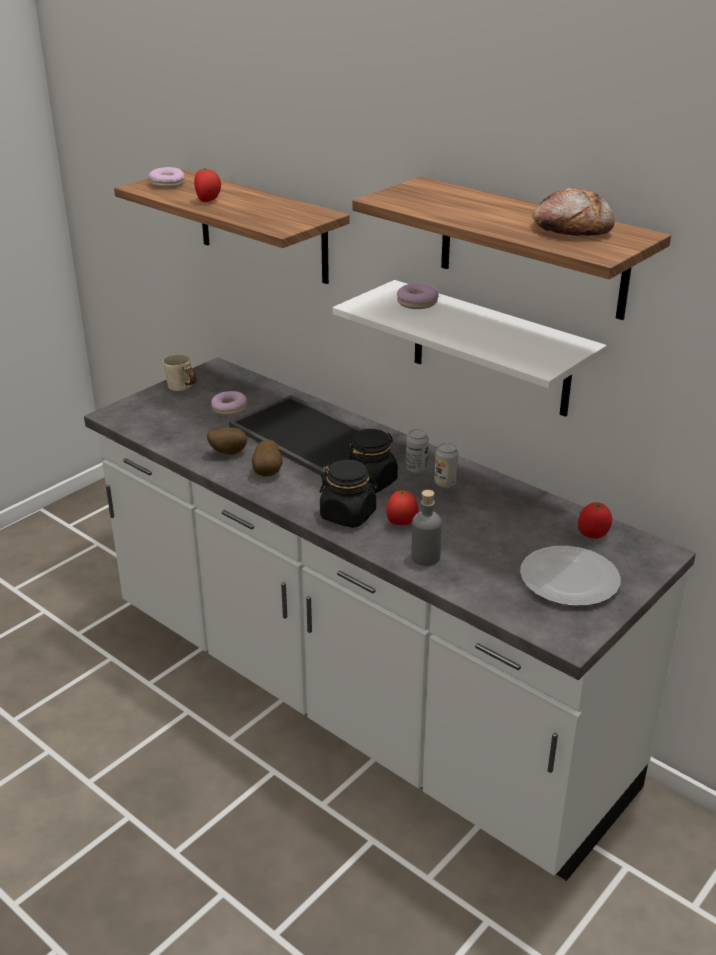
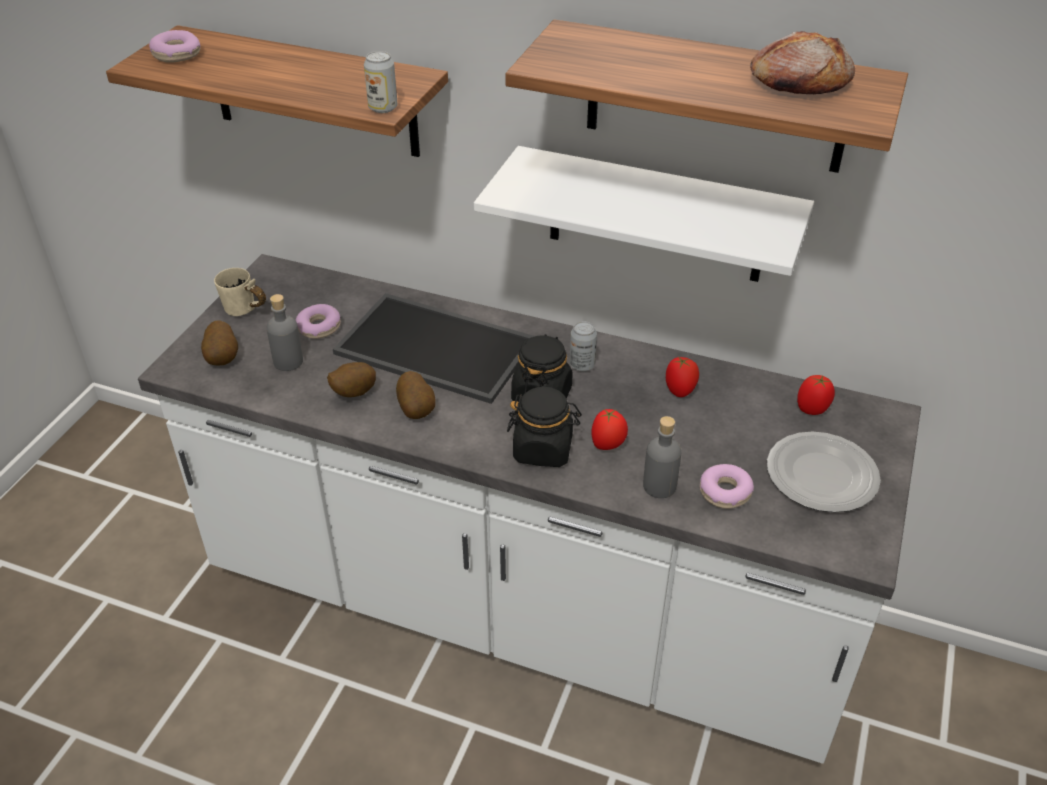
camera: 20 degrees left, 10 degrees up
tomato [194,168,221,202] -> tomato moved to [666,356,699,397]
donut [397,283,439,309] -> donut moved to [700,464,754,509]
can [434,443,459,488] -> can moved to [364,51,398,113]
none -> potato [201,320,238,366]
none -> grey bottle [267,294,303,371]

